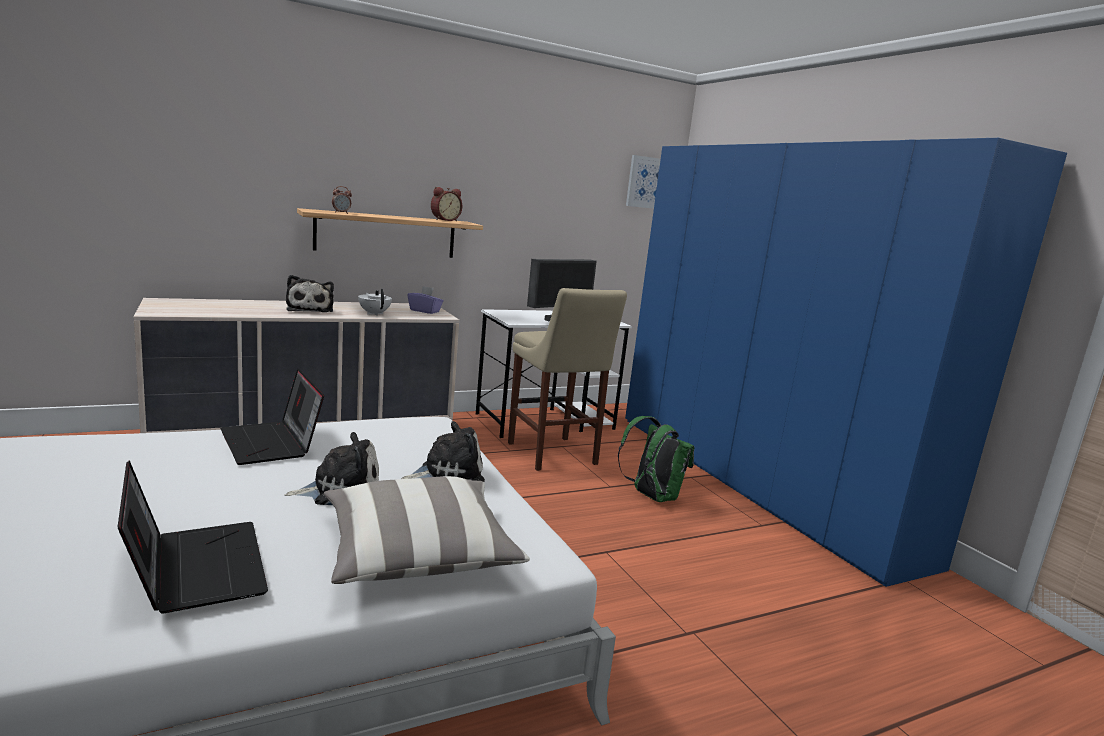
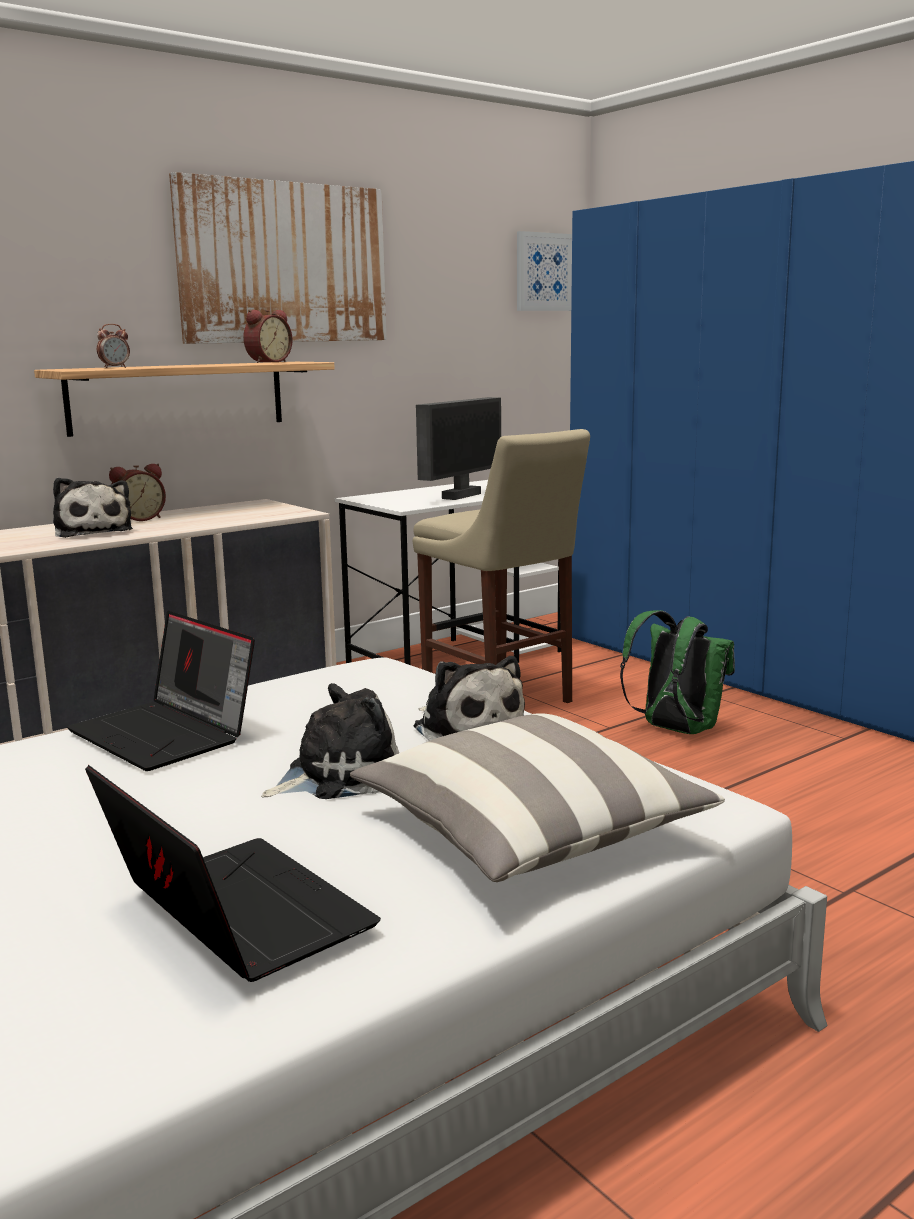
camera: 10 degrees left, 0 degrees up
white teapot [358,289,392,316] -> none
plush toy [401,421,485,482] -> plush toy turned 90 degrees clockwise [413,656,525,741]
purple tissue box [408,286,443,314] -> none
none -> alarm clock [109,464,166,521]
none -> picture [169,172,387,344]

